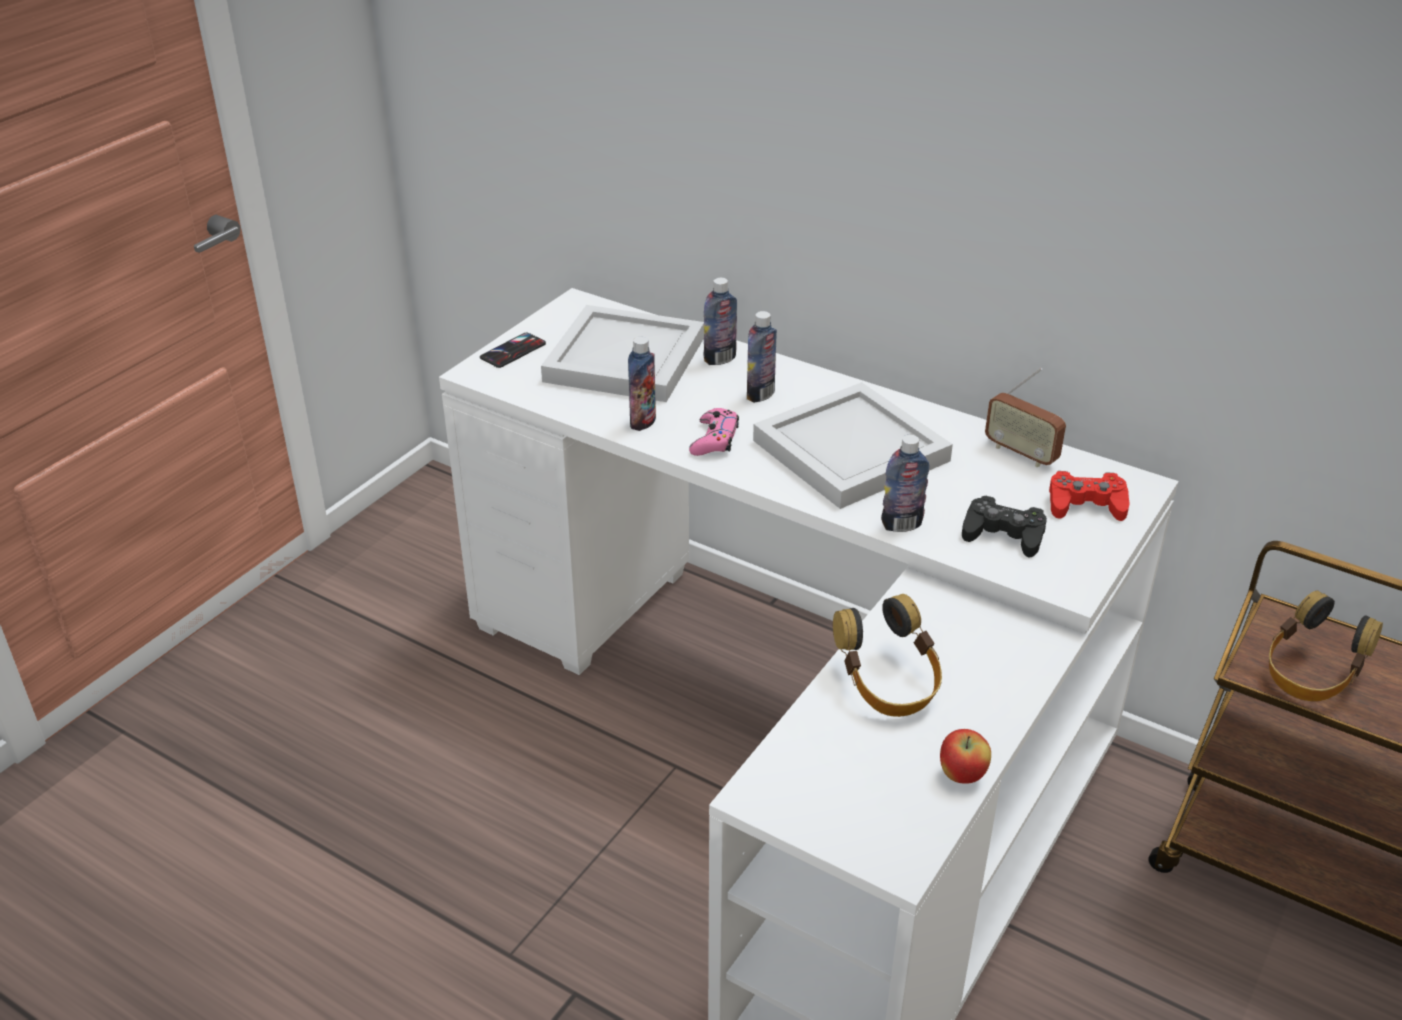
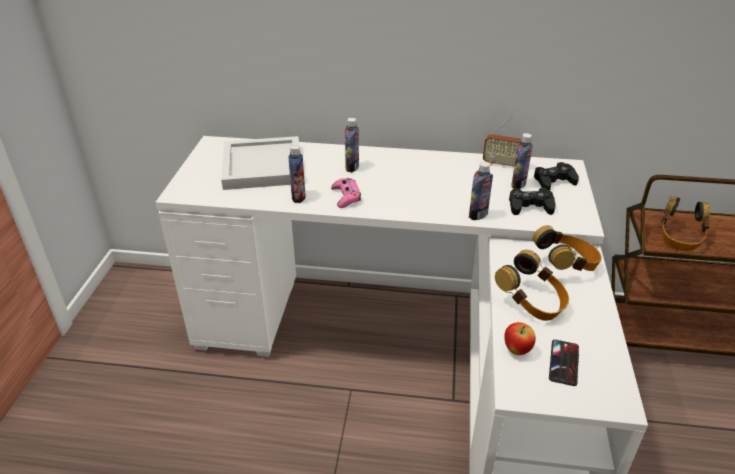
camera: 25 degrees left, 0 degrees up
phone [480,333,546,368] -> phone moved to [549,340,579,386]
bottle [704,278,737,365] -> bottle moved to [511,133,533,189]
white tray [753,382,953,509] -> none
apple [940,729,991,784] -> apple moved to [504,322,536,355]
red game controller [1049,471,1130,521] -> black game controller [534,162,579,191]
none -> headphones [533,226,602,271]

